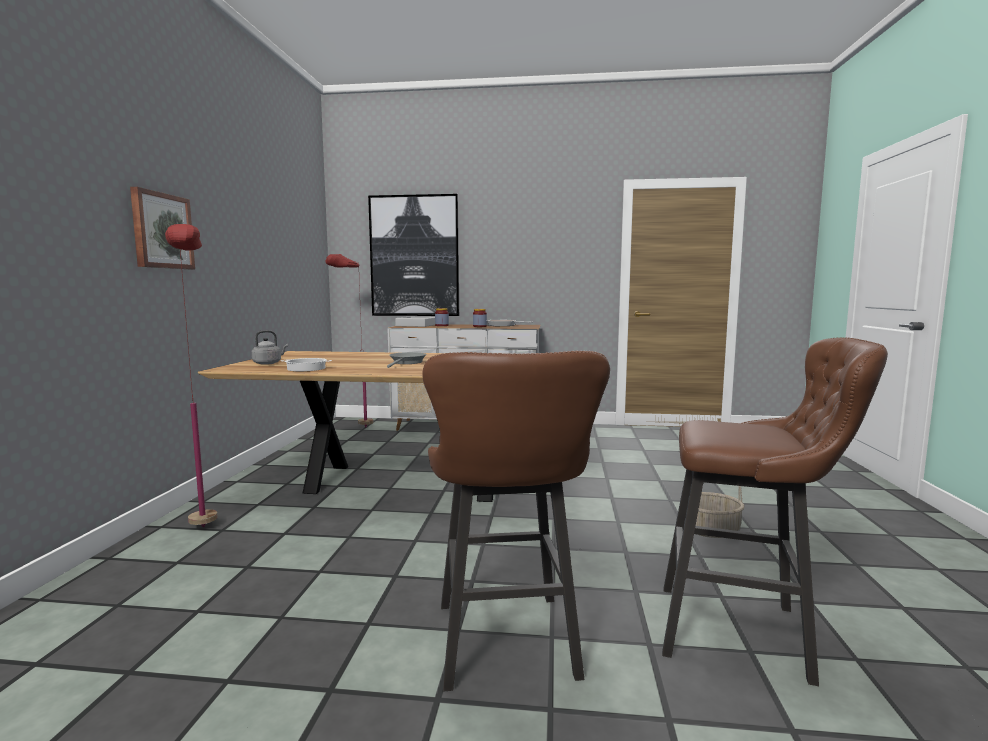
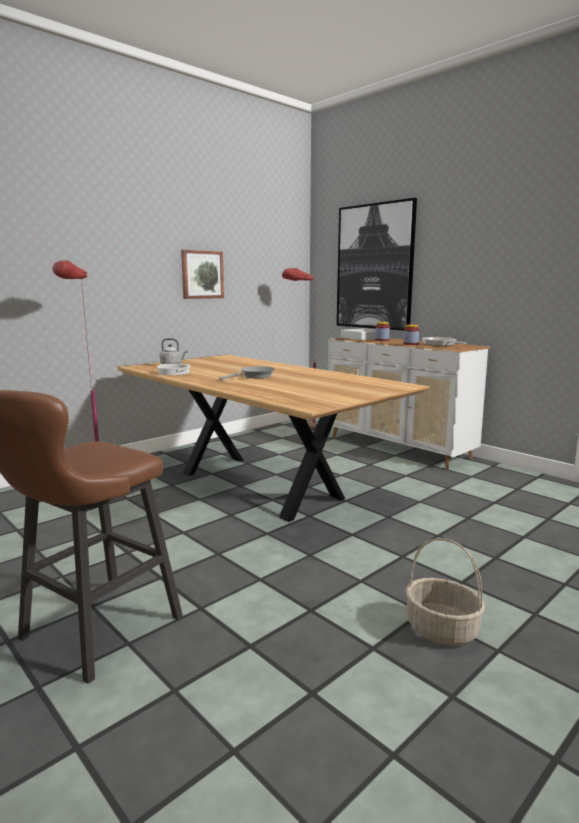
camera: 40 degrees right, 5 degrees up
picture [130,187,195,269] -> picture moved to [181,250,224,299]
brown stool [662,338,888,686] -> none

